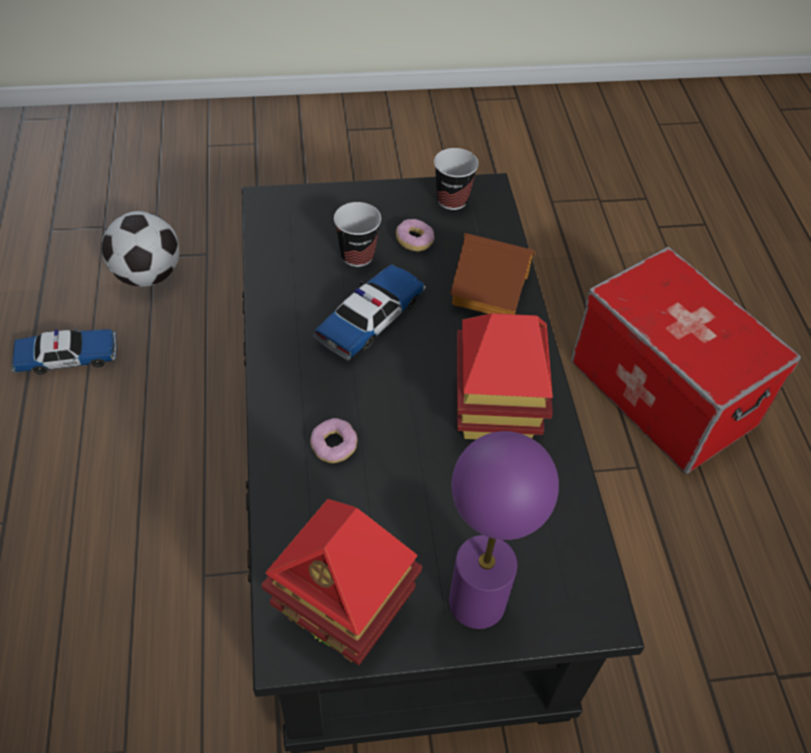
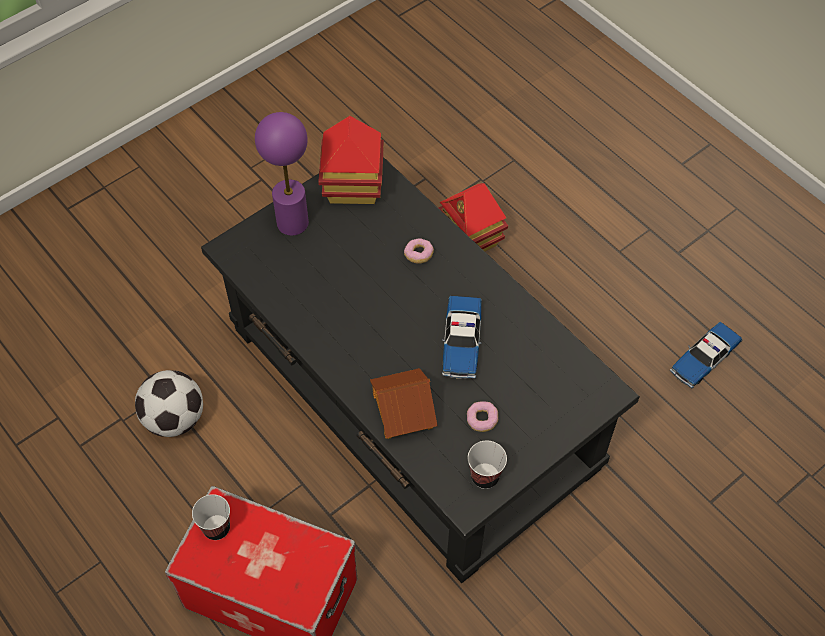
camera: 150 degrees right, 5 degrees up
football [102,211,180,287] -> football moved to [135,370,203,437]
cup [334,202,381,267] -> cup moved to [192,494,230,540]
toy house [457,313,553,439] -> toy house moved to [438,183,508,251]

